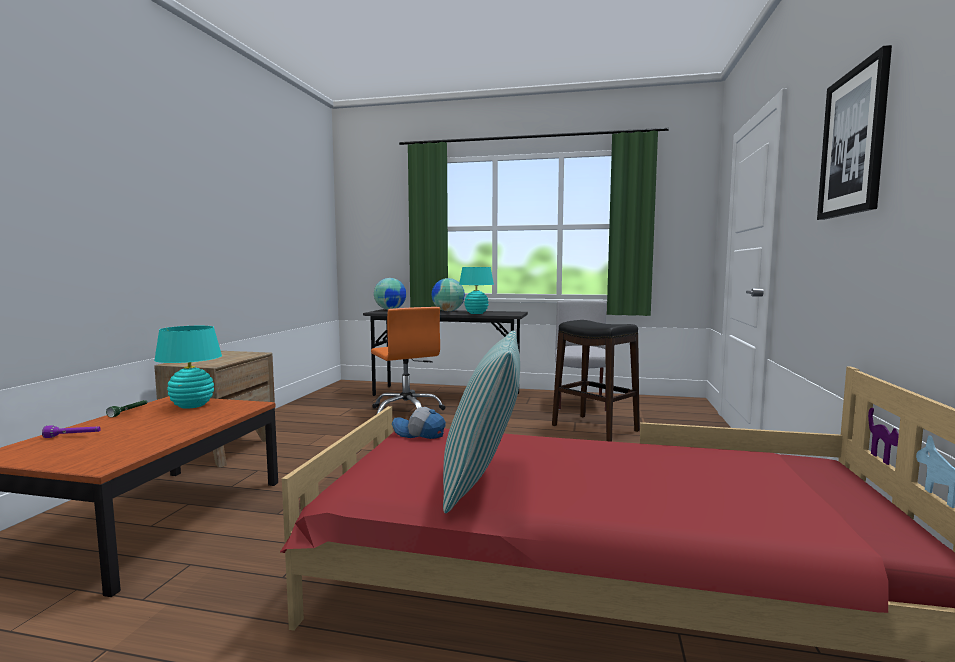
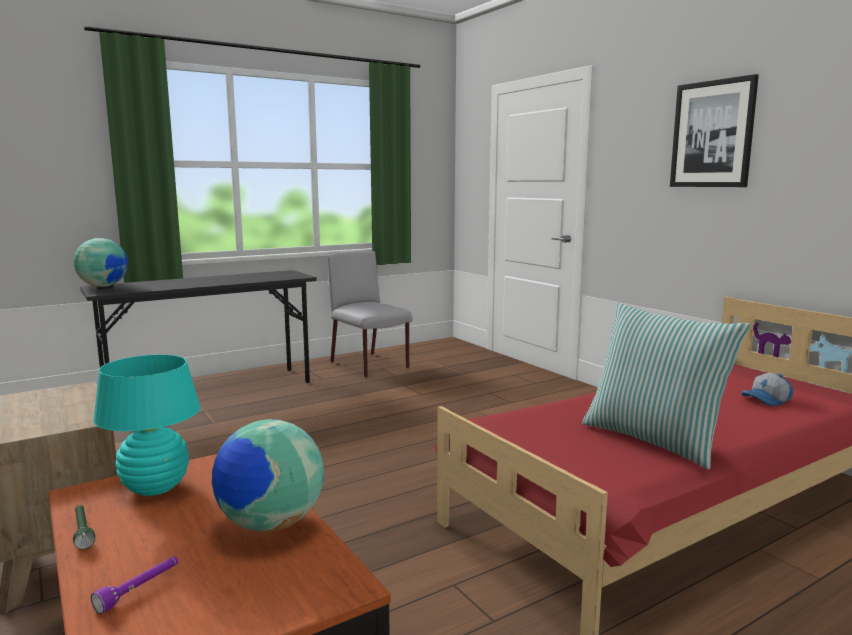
camera: 45 degrees left, 5 degrees up
orange office chair [371,307,446,416] -> none
cap [392,407,446,439] -> cap moved to [742,373,794,406]
globe [431,278,465,311] -> globe moved to [212,419,324,532]
turquoise table lamp [459,267,494,314] -> none
black stool [552,320,640,442] -> none

